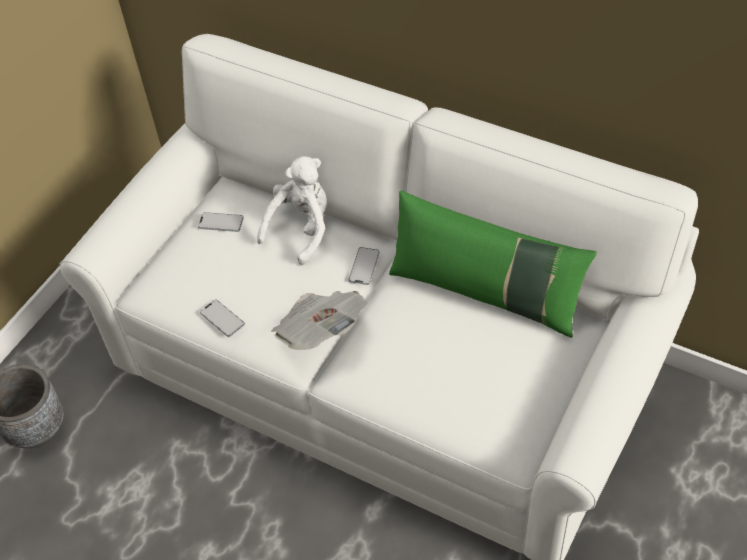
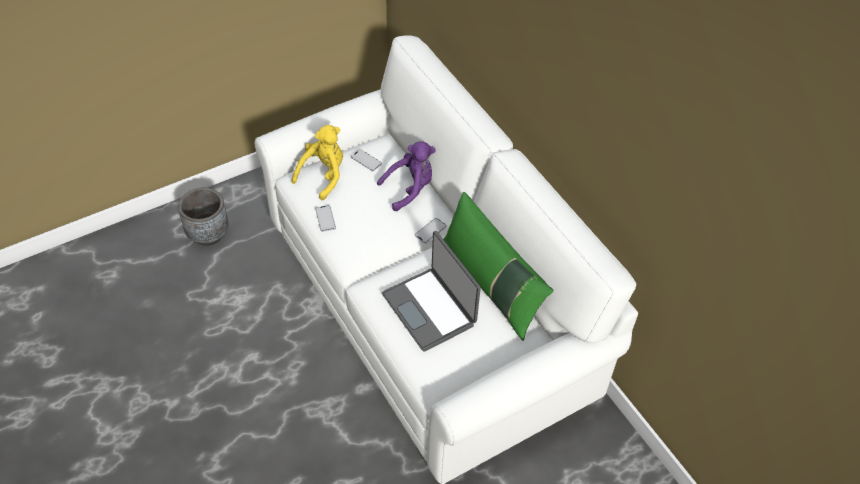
camera: 25 degrees right, 0 degrees up
white plush toy [257,156,327,265] -> purple plush toy [377,141,436,211]
newspaper [271,291,368,350] -> none
none -> yellow plush toy [292,125,343,200]
none -> laptop [382,231,481,351]

